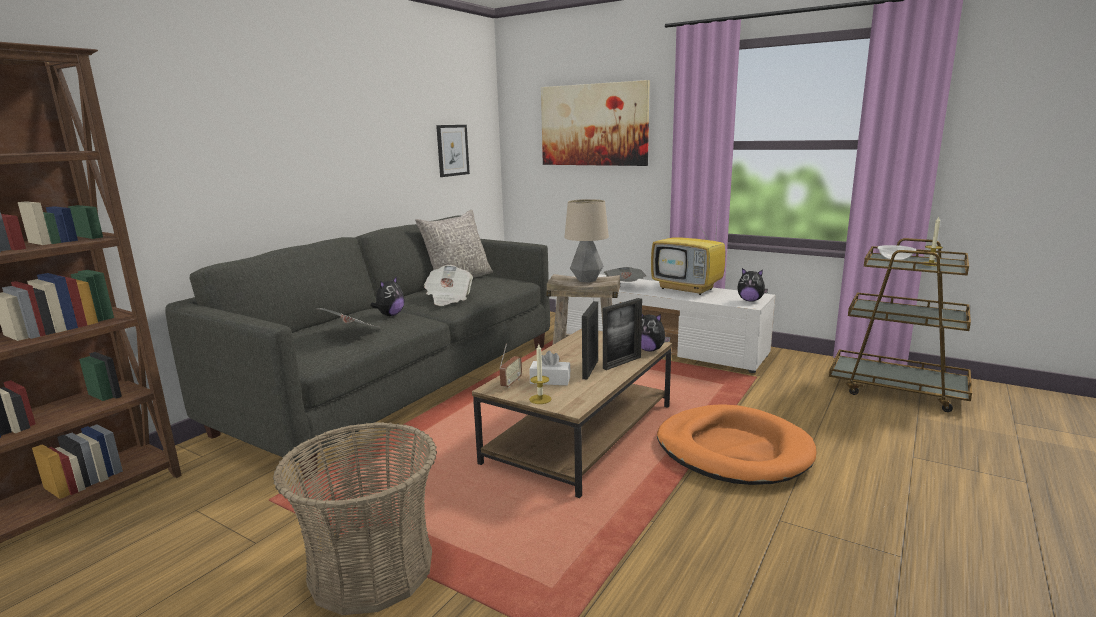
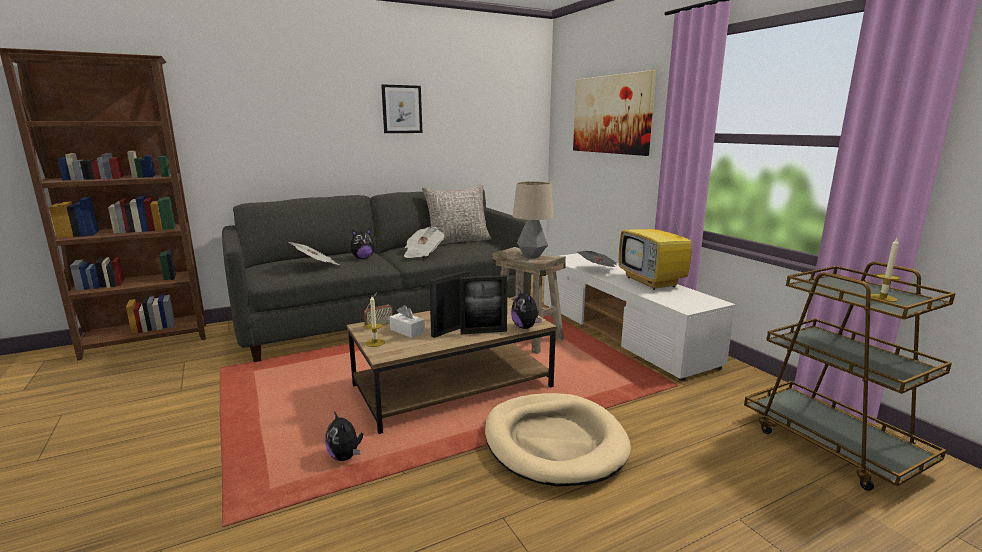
camera: 30 degrees right, 0 degrees up
basket [273,422,437,615] -> none
picture [436,125,470,177] -> picture moved to [381,84,423,133]
orange dog bed [657,404,817,485] -> beige dog bed [485,393,631,487]
plush toy [737,268,768,302] -> plush toy moved to [325,411,363,461]
bowl [877,245,916,260] -> none

